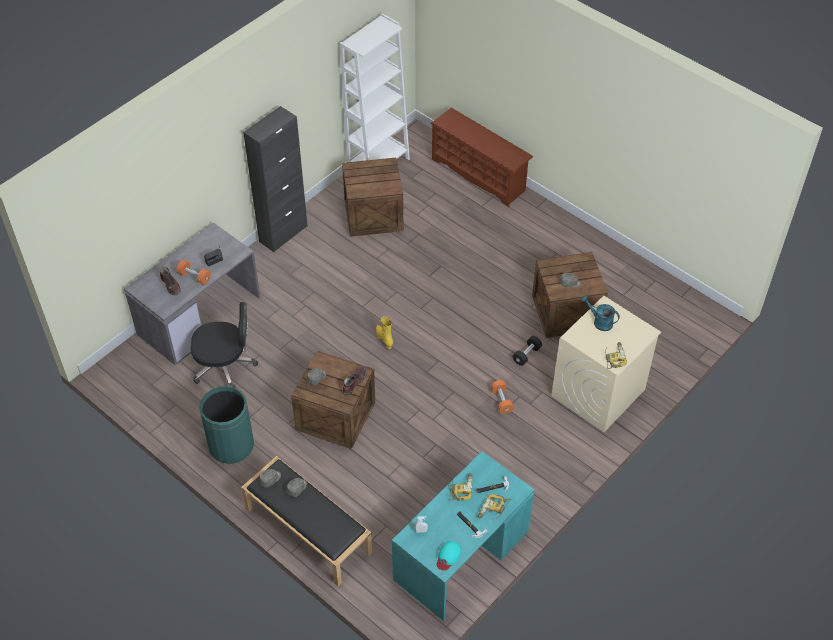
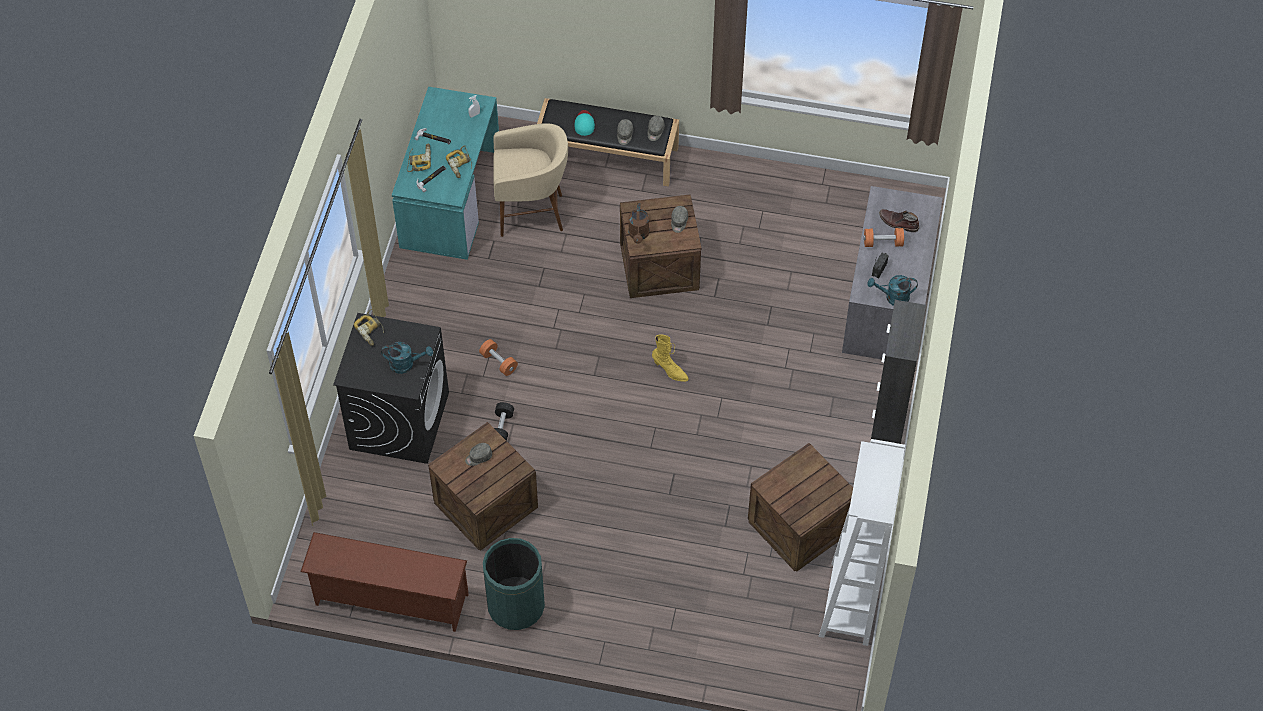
camera: 150 degrees right, 5 degrees up
black office chair [191,302,258,388] -> none
green trash can [199,386,254,464] -> green trash can moved to [483,538,545,630]
brown boot [342,367,367,396] -> brown watering can [628,203,649,244]
brown shoe rack [431,108,533,207] -> brown shoe rack moved to [301,532,469,632]
turquoise cap [437,541,461,570] -> turquoise cap moved to [574,110,595,136]
beige washing machine [551,296,661,432] -> black washing machine [333,313,449,464]
none -> beige stool [493,123,568,237]
none -> turquoise watering can [867,275,918,306]

